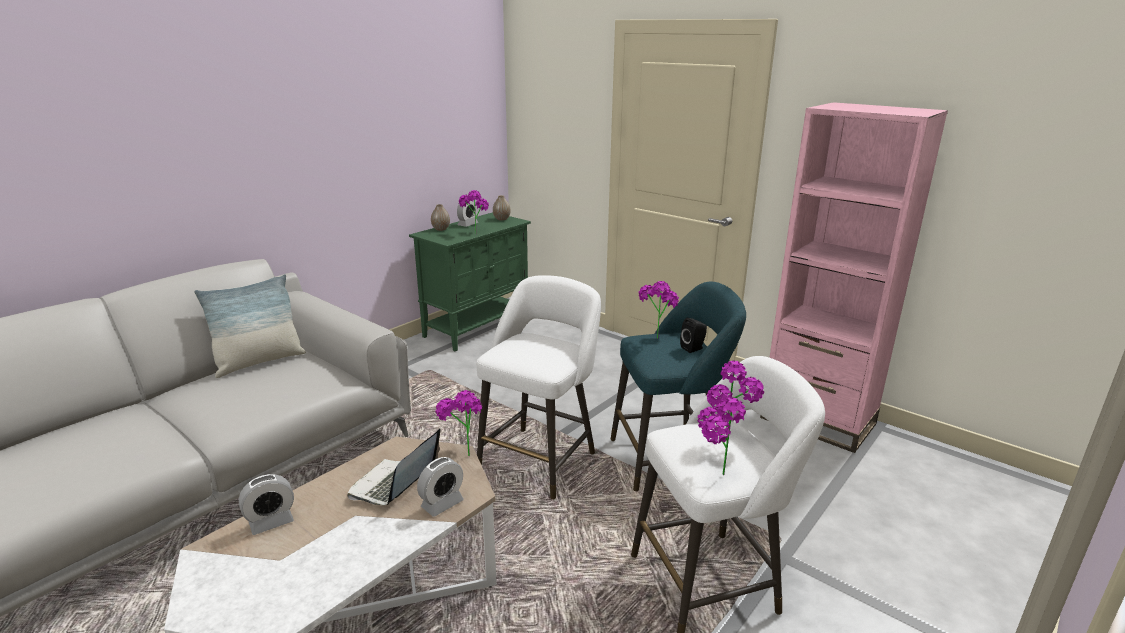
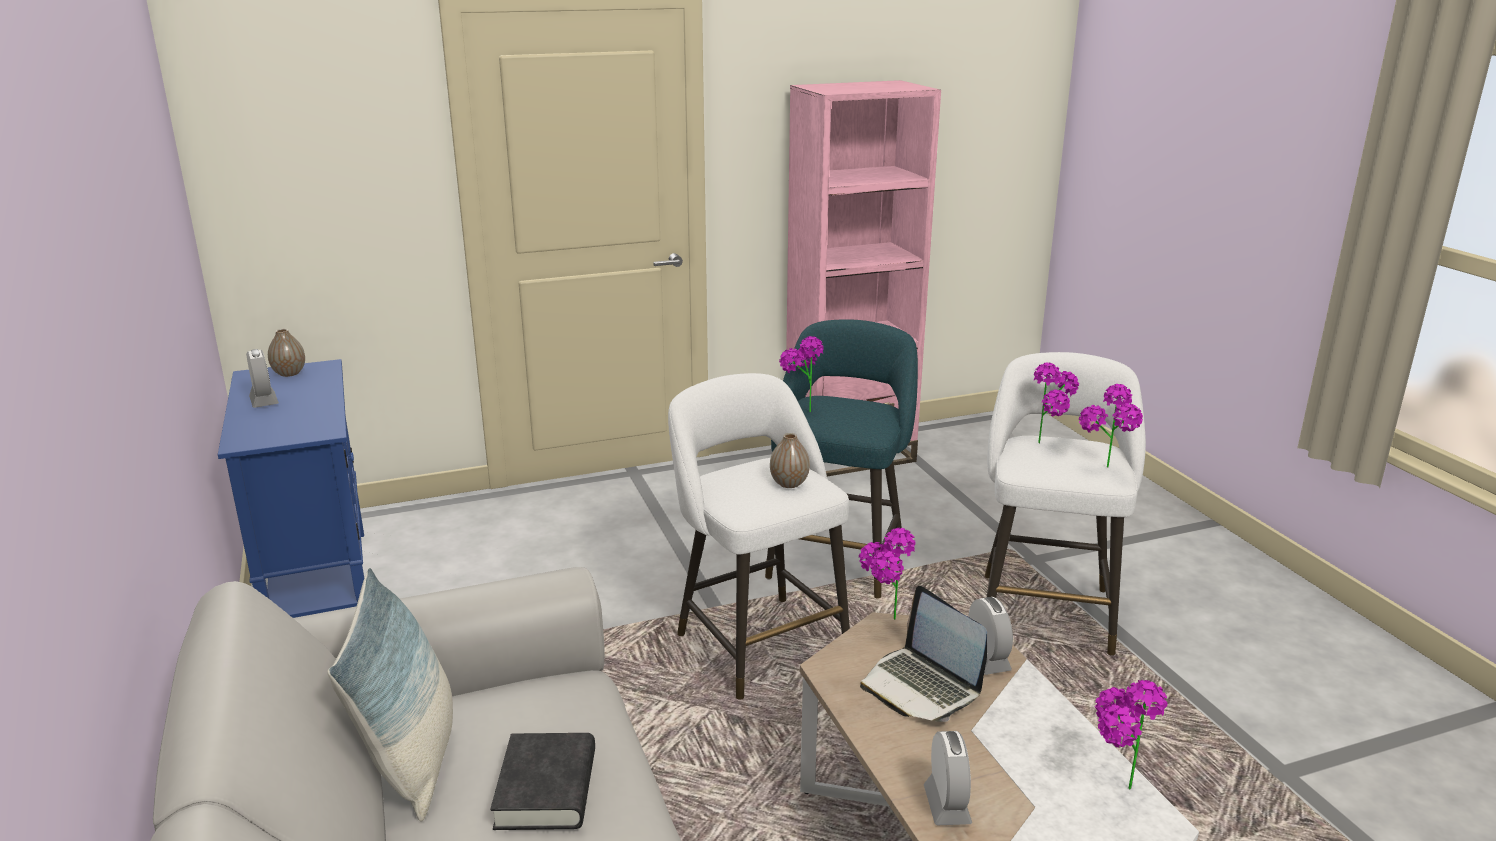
camera: 60 degrees left, 0 degrees up
green cabinet [409,212,531,351] -> blue cabinet [218,359,364,618]
vase [431,204,450,231] -> vase moved to [770,433,810,488]
potted plant [459,190,489,234] -> potted plant moved to [1095,680,1168,790]
black speaker [680,318,707,353] -> none
none -> black book [490,733,595,830]

